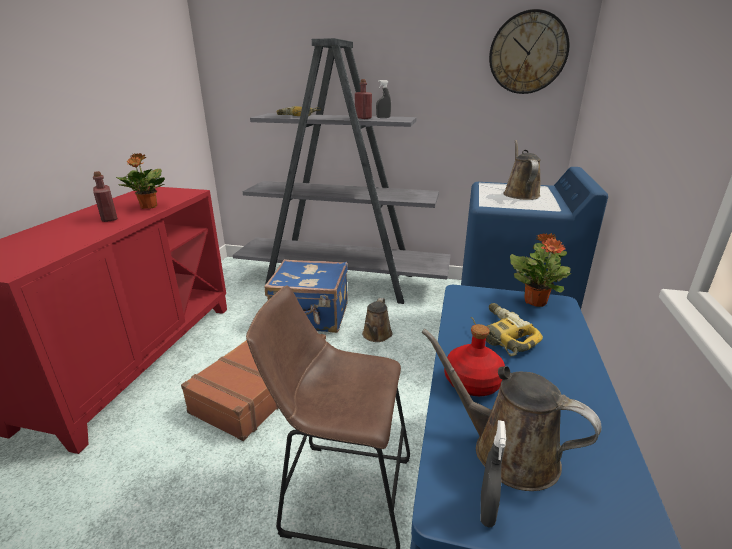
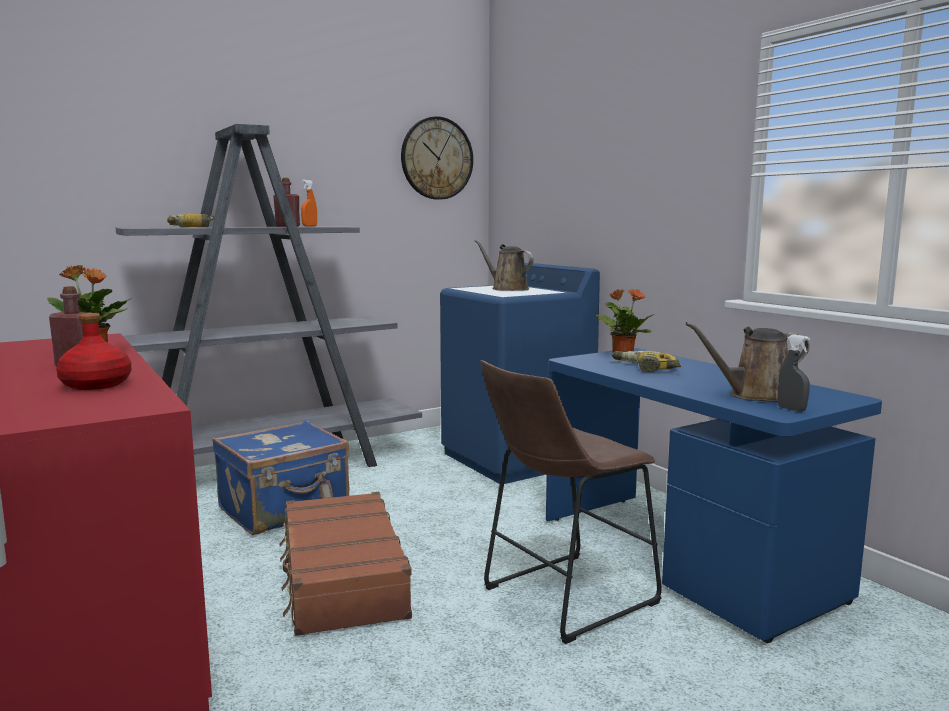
camera: 45 degrees left, 15 degrees down
brown watering can [362,298,392,342] -> none
grey spray bottle [376,80,391,118] -> orange spray bottle [301,180,317,226]
red bottle [444,324,505,396] -> red bottle moved to [56,313,132,390]

